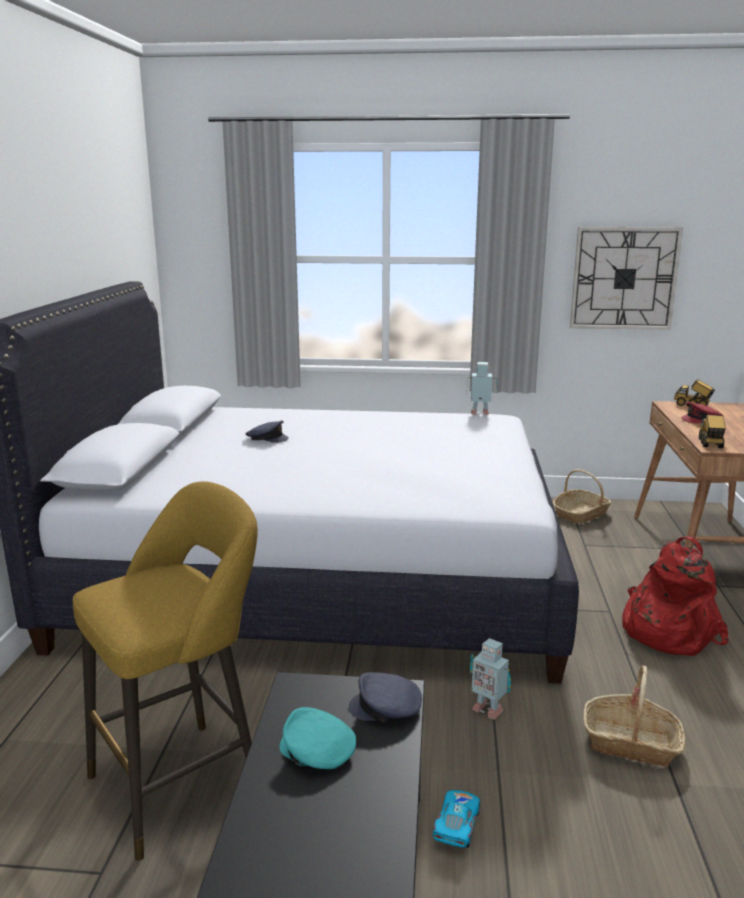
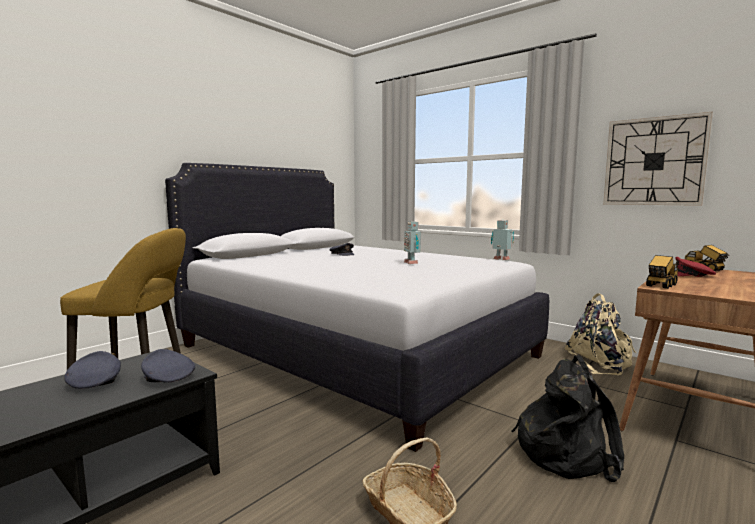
camera: 35 degrees right, 10 degrees down
turquoise cap [279,707,356,769] -> grey cap [64,351,121,389]
toy car [433,790,480,848] -> none
toy robot [470,638,511,720] -> toy robot moved to [404,221,421,264]
basket [553,469,611,524] -> beige backpack [565,293,636,375]
red backpack [622,536,729,656] -> black backpack [511,355,624,482]

